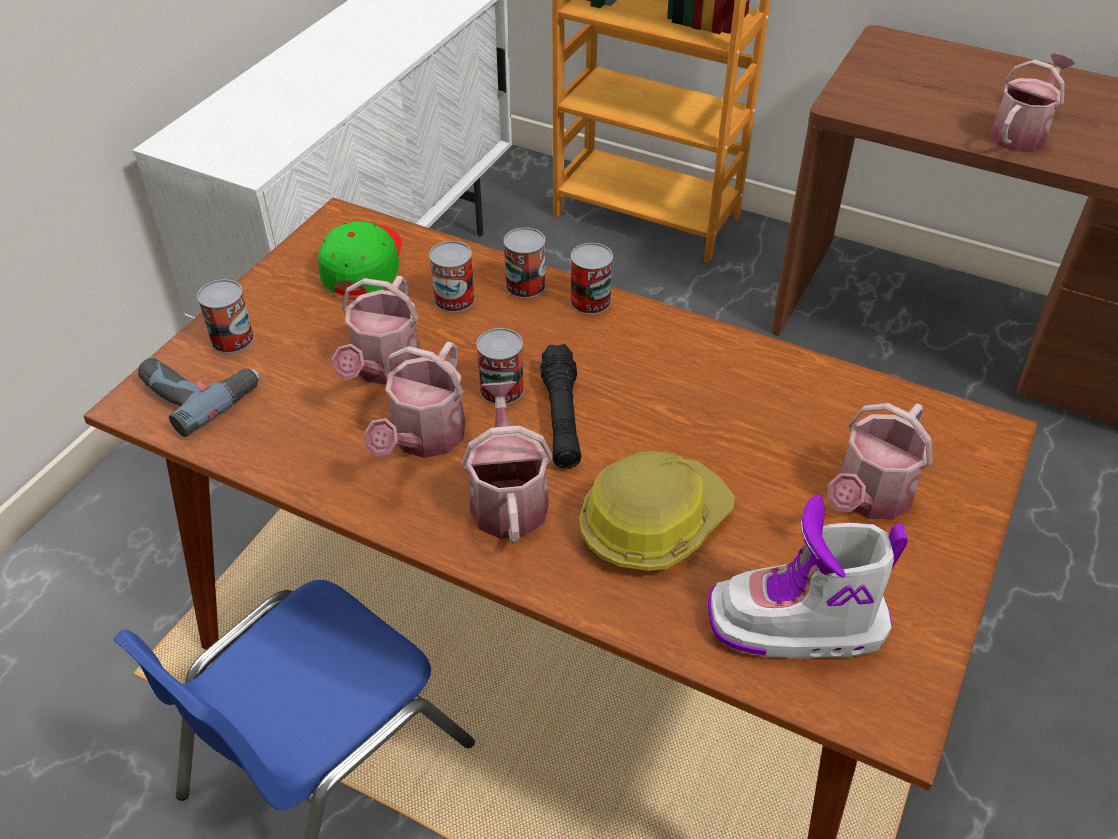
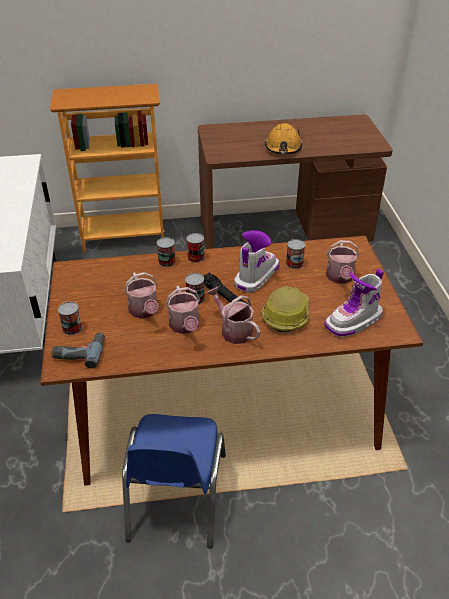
camera: 35 degrees left, 5 degrees down
green cap [318,221,401,295] -> none
can [429,241,475,313] -> can moved to [286,239,305,269]
watering can [990,53,1075,152] -> orange hard hat [265,123,302,154]
none -> boot [234,230,280,293]

